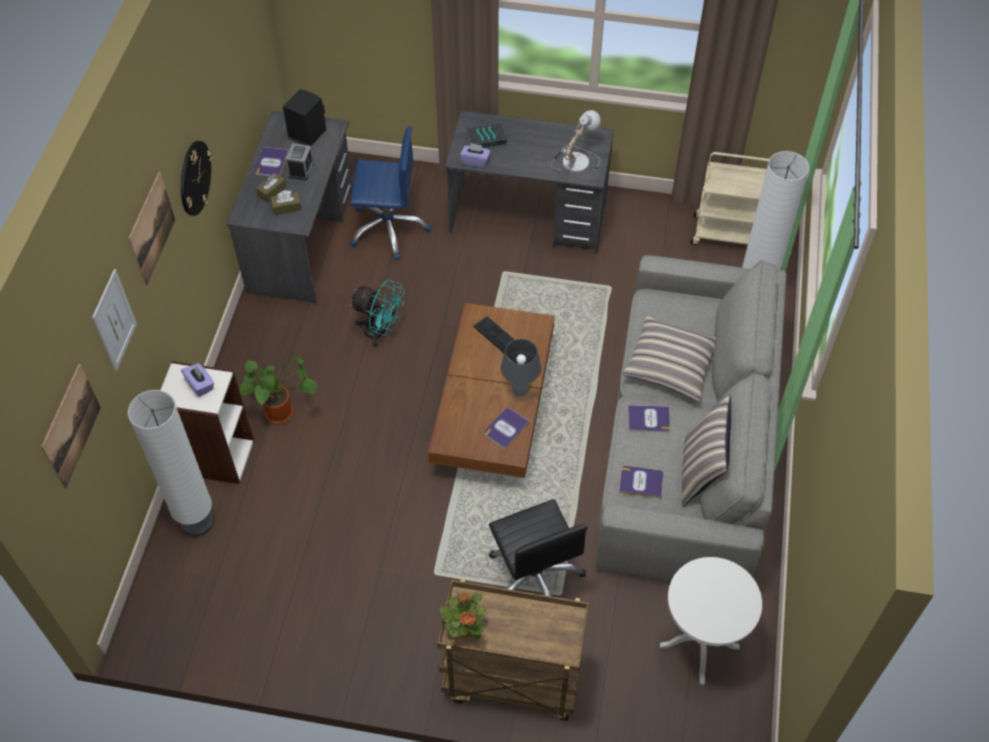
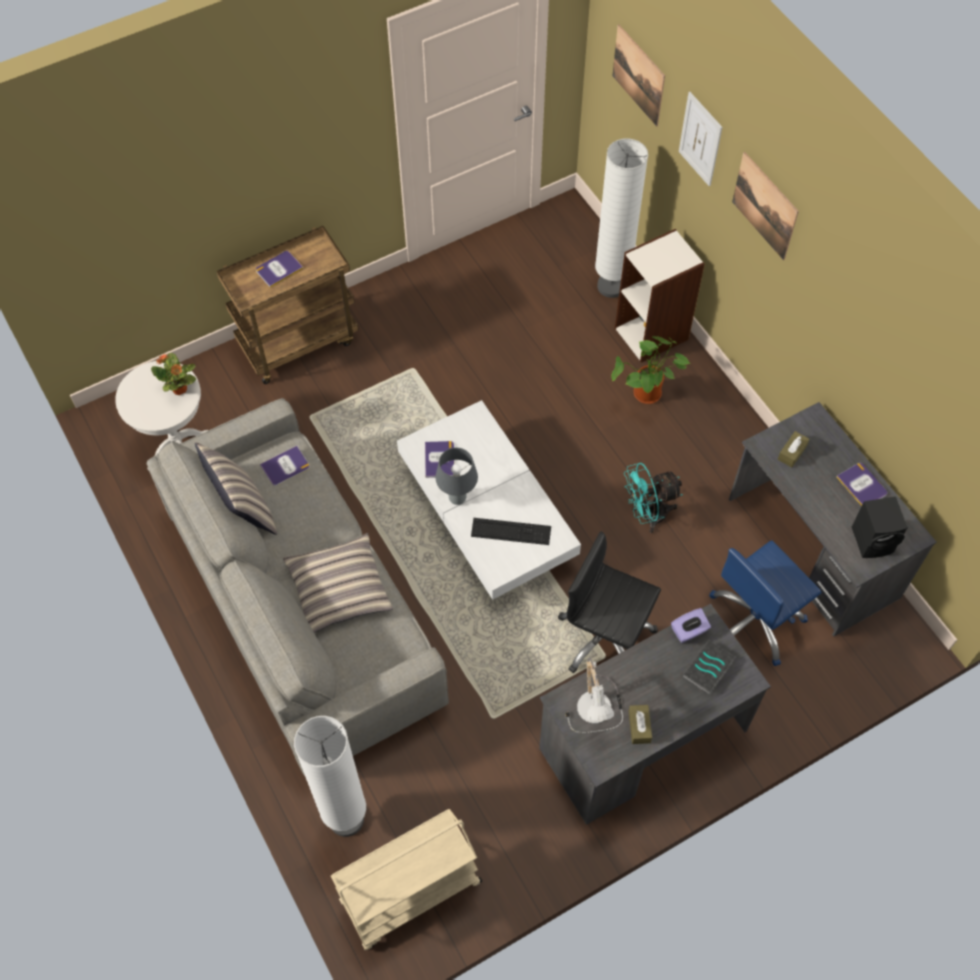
camera: 140 degrees right, 5 degrees up
wall clock [181,141,212,216] -> none
purple tissue box [181,363,214,397] -> none
brown tissue box [256,173,286,203] -> brown tissue box moved to [629,705,652,744]
alarm clock [286,143,314,180] -> none
brown coffee table [428,303,555,478] -> white coffee table [397,400,581,600]
potted plant [440,593,486,640] -> potted plant moved to [151,353,196,395]
black office chair [489,499,588,596] -> black office chair moved to [558,531,661,673]
book [628,405,670,432] -> book moved to [256,251,303,288]

